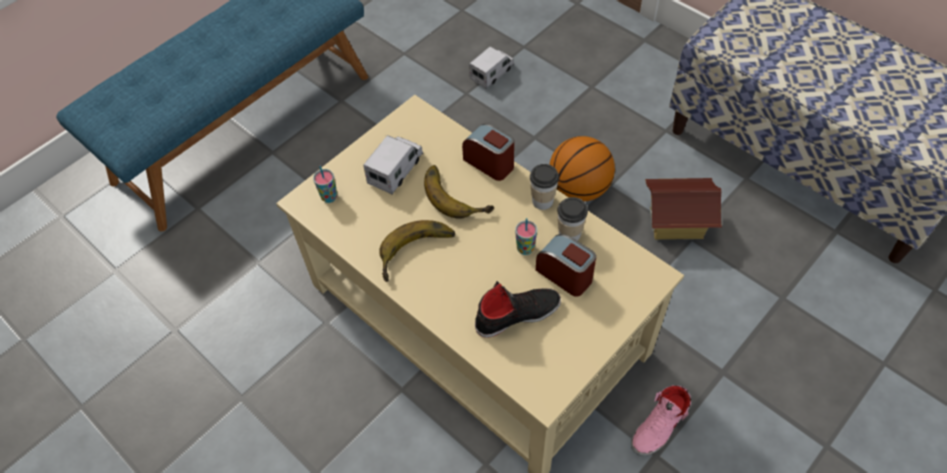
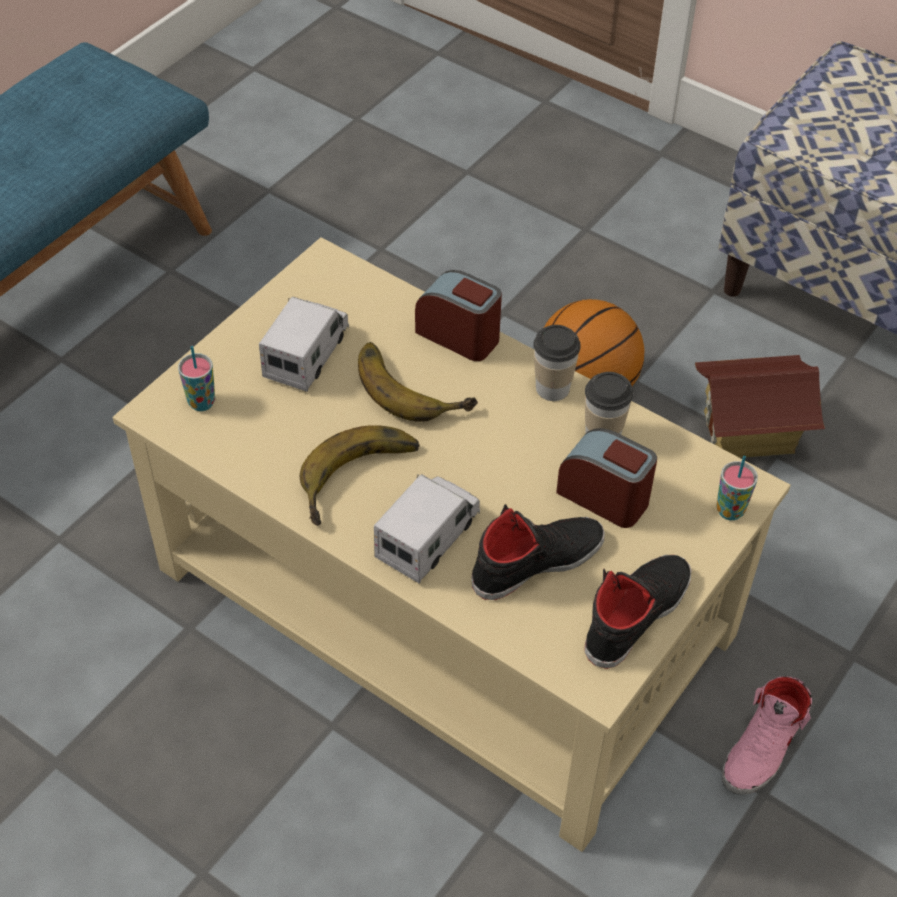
camera: 10 degrees left, 5 degrees down
toy truck [469,46,514,89] -> toy truck moved to [374,474,480,583]
cup [515,218,537,255] -> cup moved to [716,455,758,520]
none -> black shoe [584,555,691,669]

